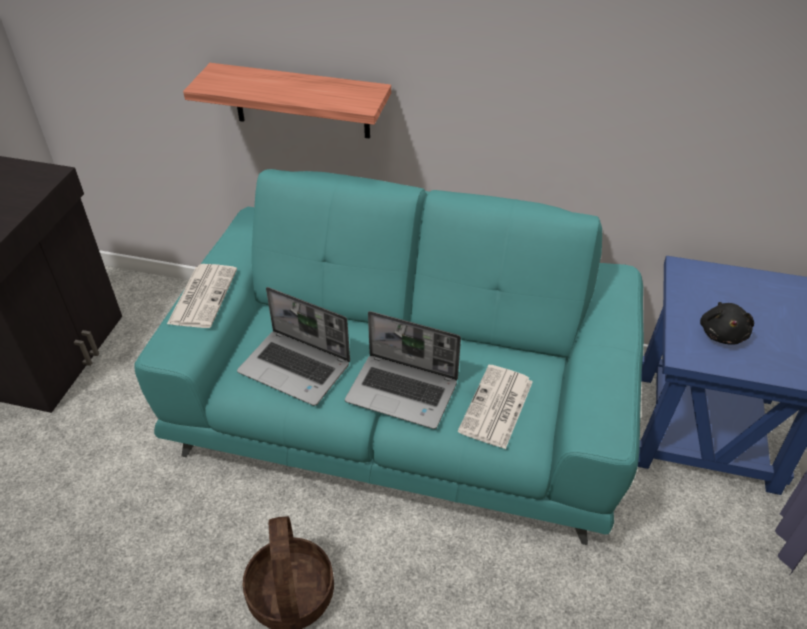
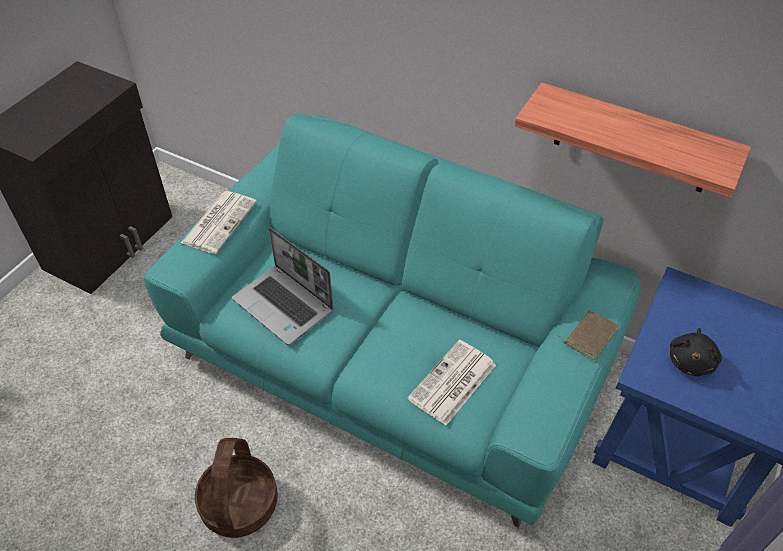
camera: 15 degrees right, 5 degrees up
shelf [183,63,391,139] -> shelf moved to [515,83,751,197]
laptop [345,311,461,429] -> none
none -> brown book [556,310,618,361]

